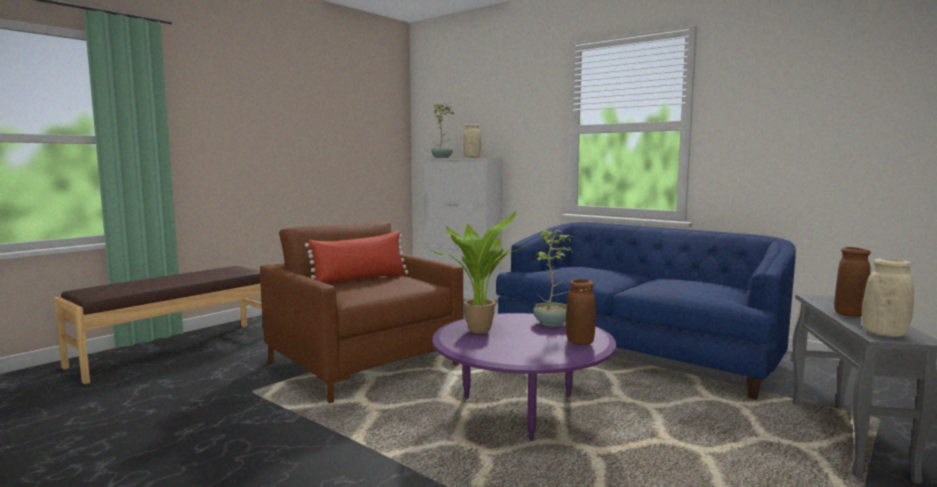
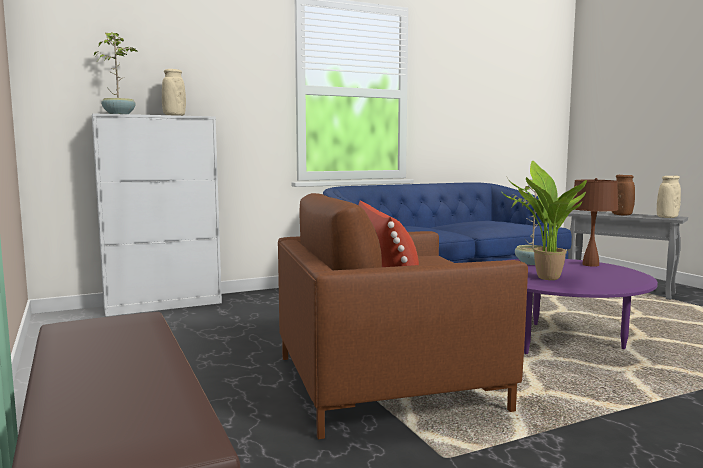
camera: 65 degrees left, 0 degrees up
brown vase [566,279,596,345] -> brown table lamp [572,178,618,267]

